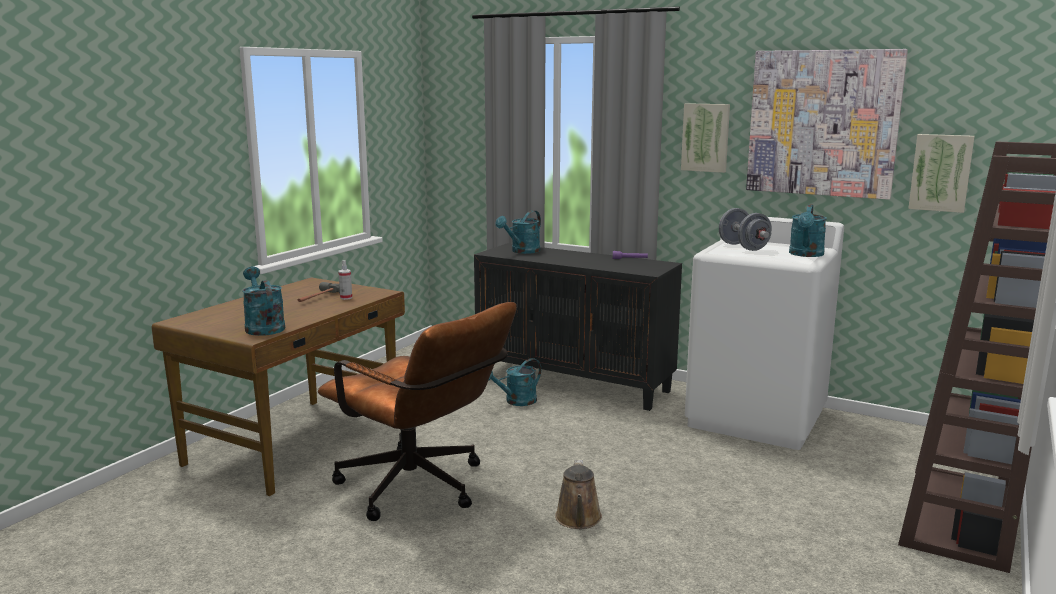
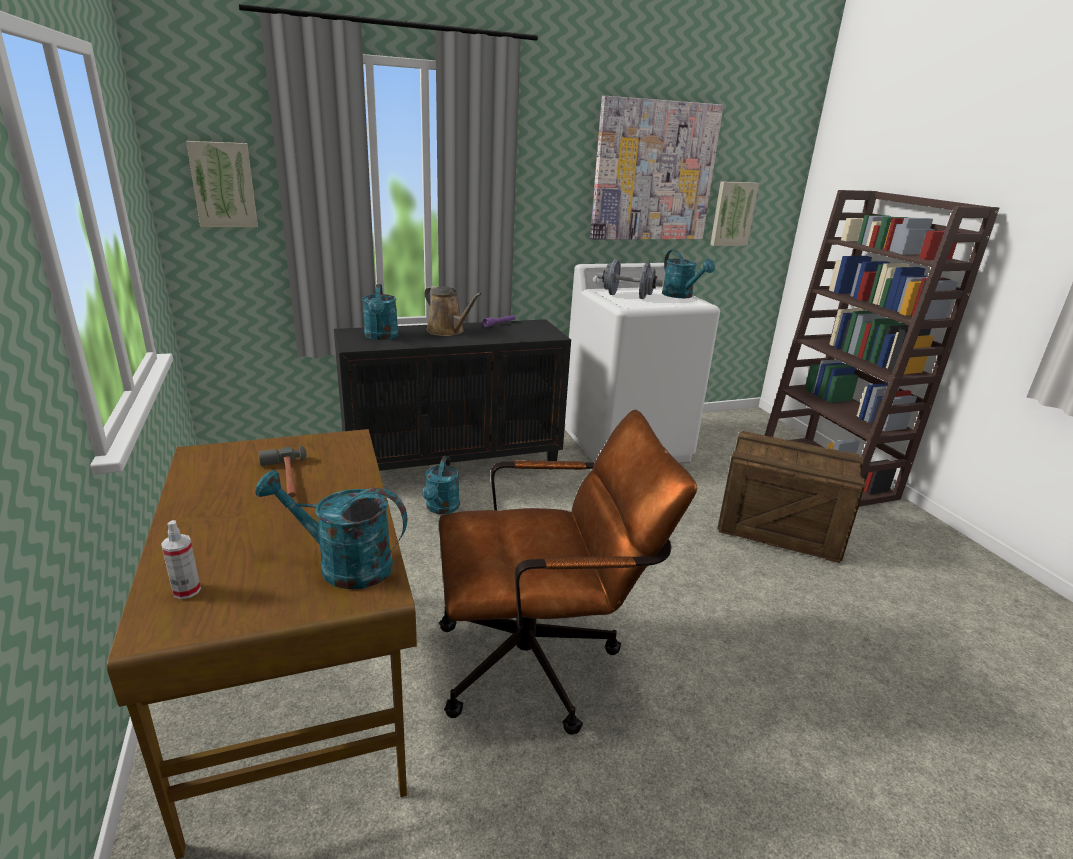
camera: 50 degrees left, 10 degrees up
spray bottle [338,260,352,300] -> spray bottle moved to [161,520,201,599]
brown watering can [555,460,602,529] -> brown watering can moved to [424,286,482,336]
picture [681,103,730,173] -> picture moved to [186,141,258,227]
none -> crate [717,431,866,563]

